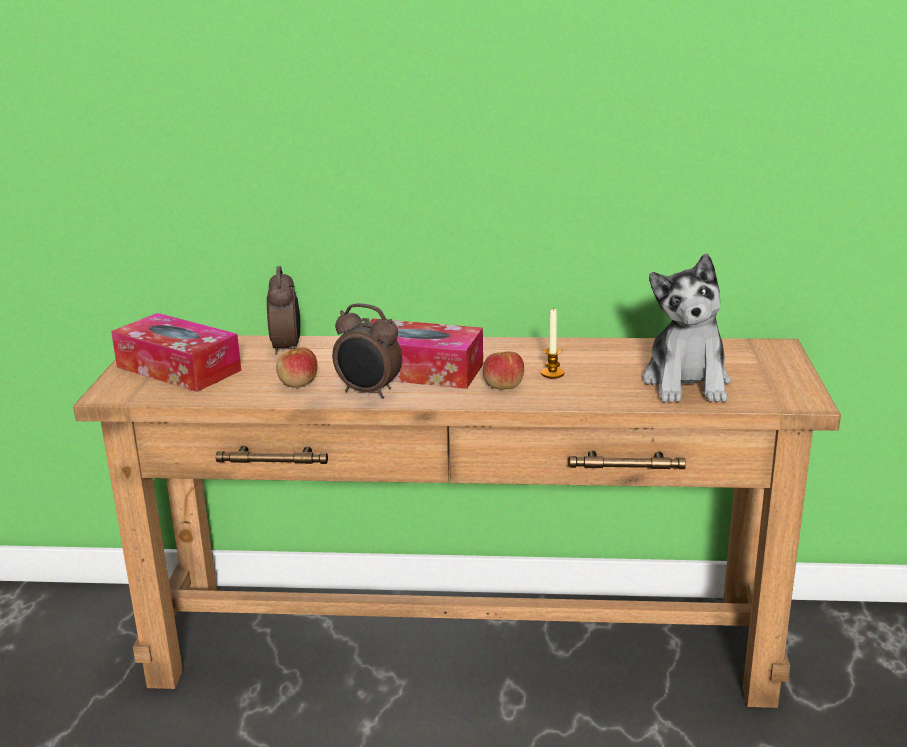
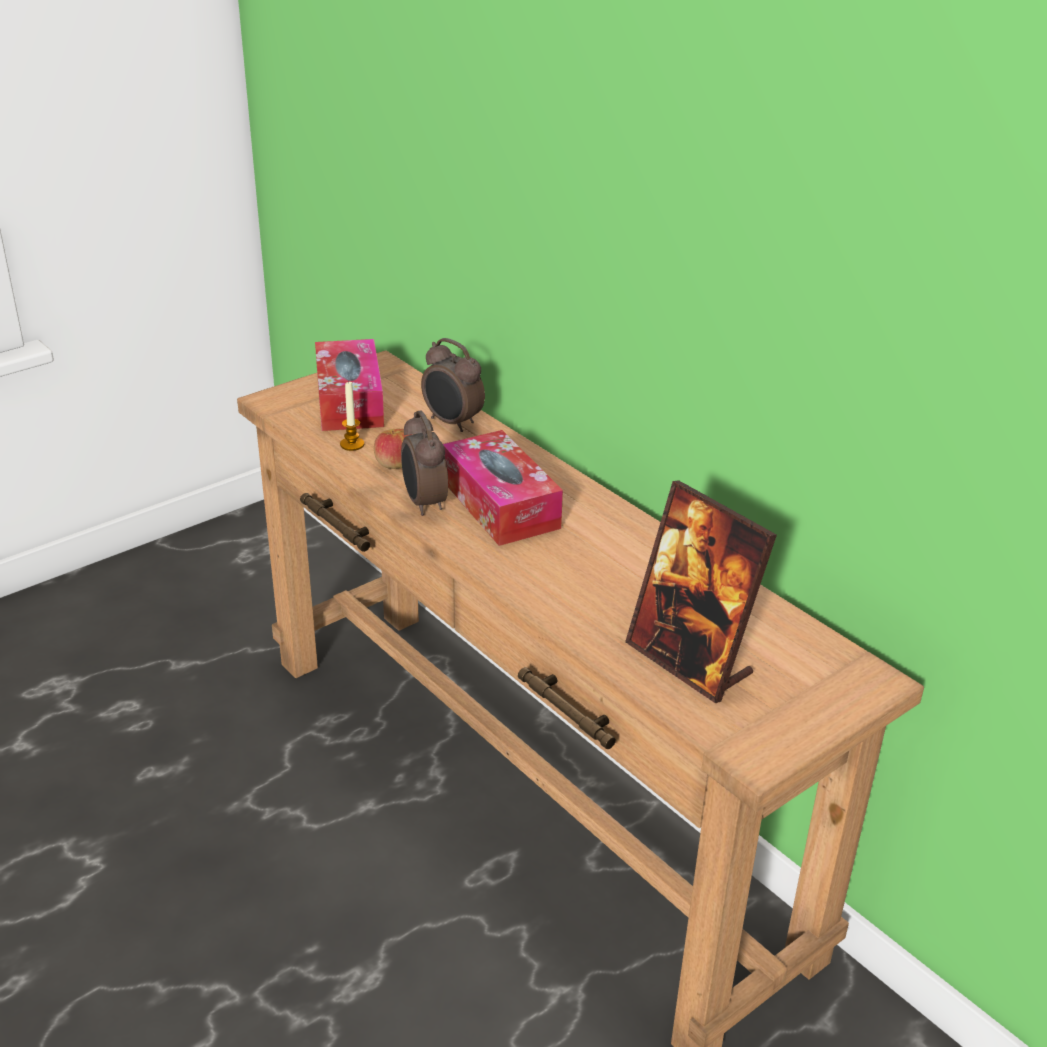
camera: 45 degrees right, 10 degrees up
alarm clock [267,266,300,355] -> alarm clock turned 90 degrees clockwise [421,338,485,432]
apple [483,351,524,389] -> none
candle [541,308,564,378] -> candle moved to [340,380,364,451]
plush toy [643,253,731,402] -> picture frame [625,480,777,703]

